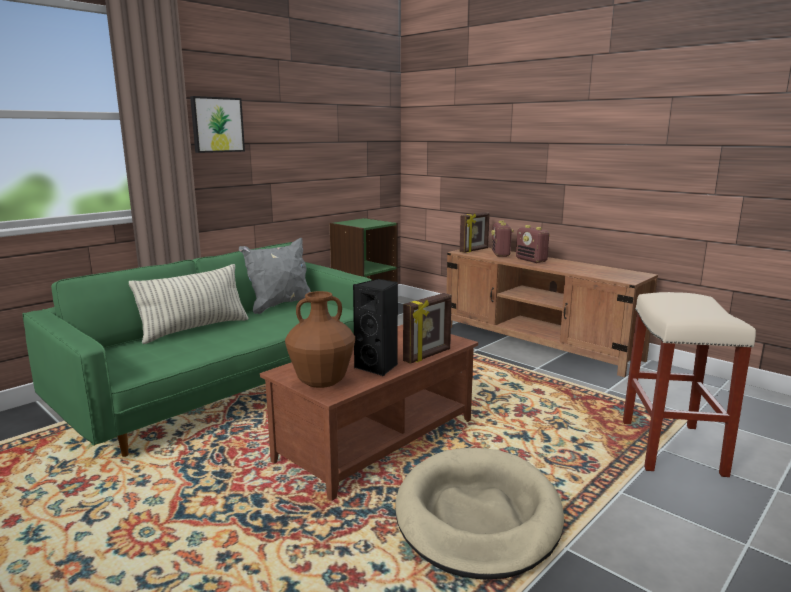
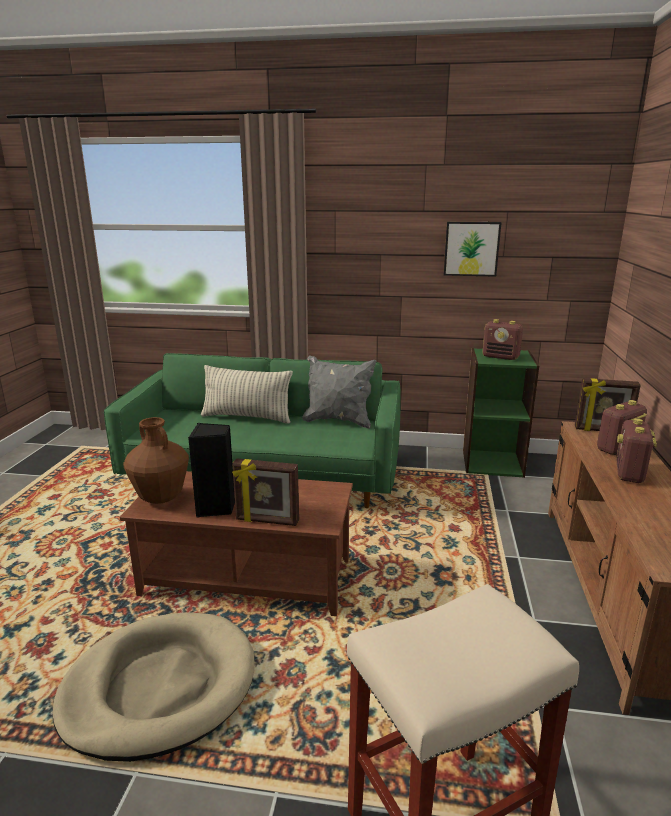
camera: 55 degrees right, 5 degrees up
picture [190,96,245,153] -> picture moved to [444,222,502,277]
none -> radio [483,319,523,360]

